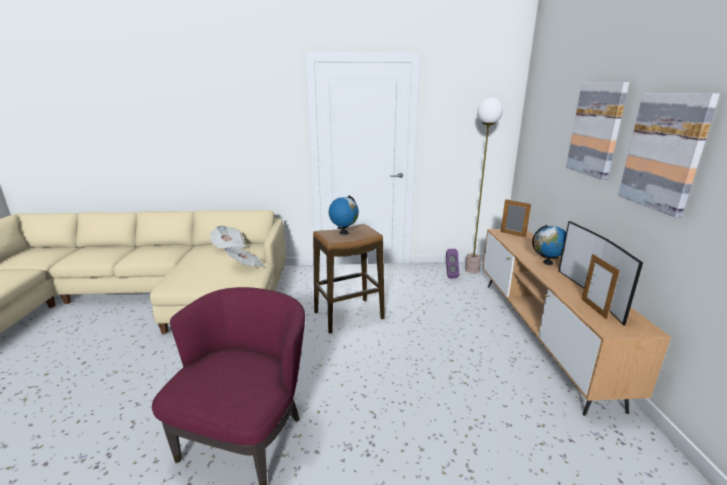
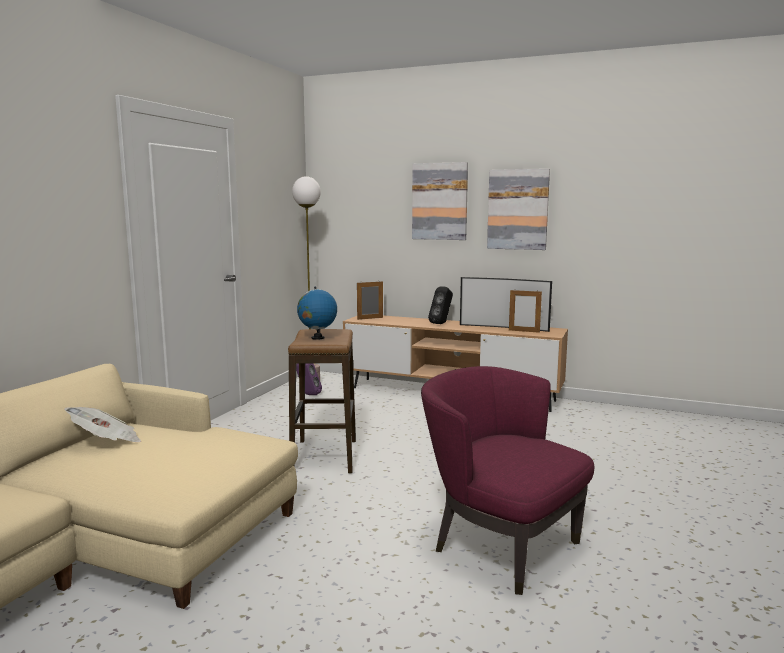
camera: 65 degrees left, 10 degrees down
newspaper [223,247,265,267] -> none
globe [532,225,566,265] -> black speaker [428,286,453,324]

